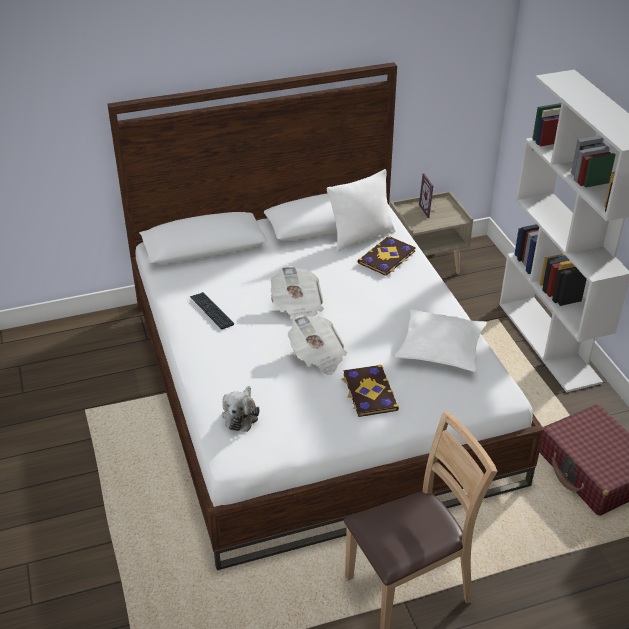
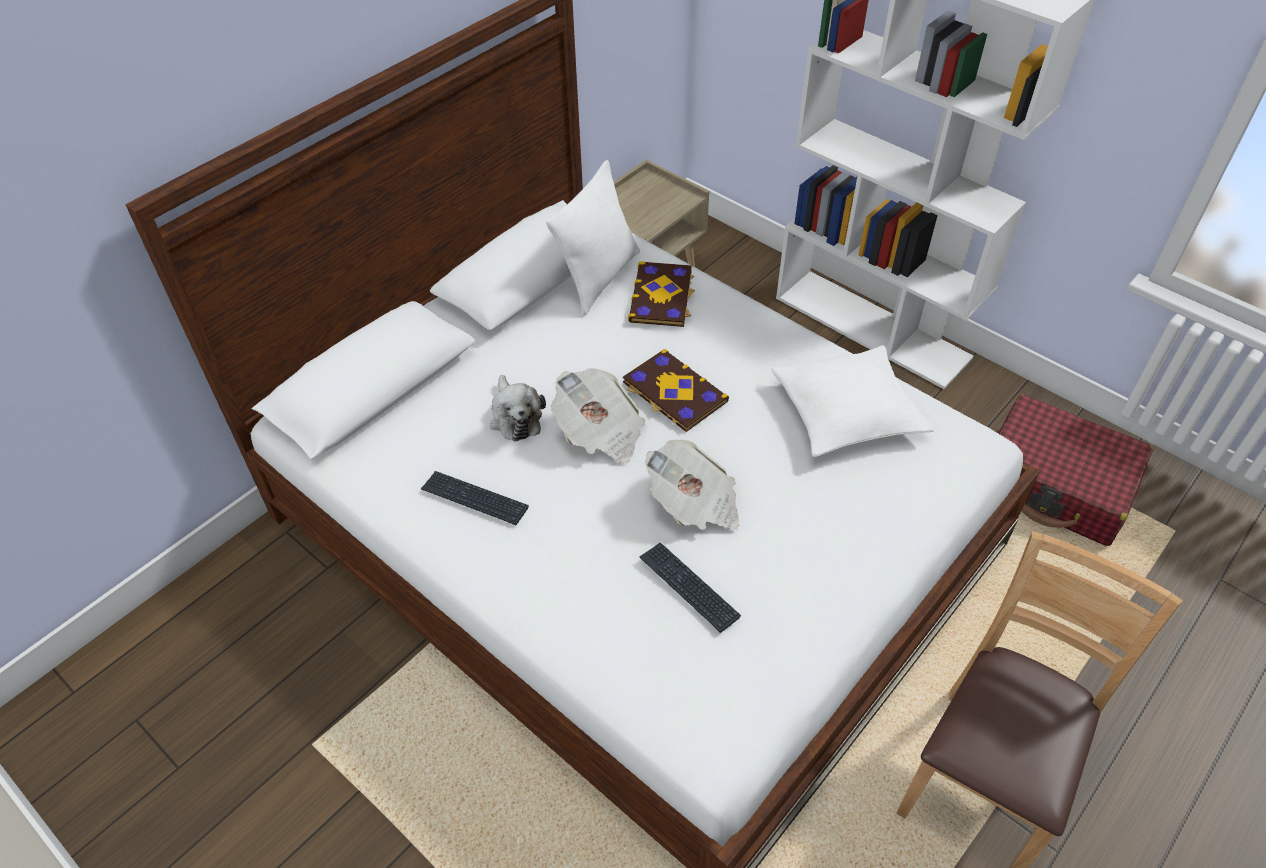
camera: 30 degrees left, 10 degrees up
plush toy [222,386,260,432] -> plush toy moved to [490,375,546,442]
book [341,365,399,417] -> book moved to [623,349,729,432]
picture frame [419,173,437,218] -> none
none -> keyboard [639,542,741,633]

